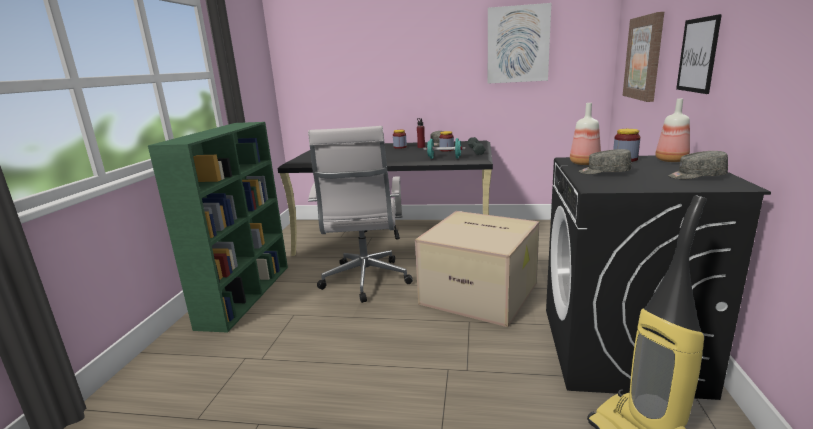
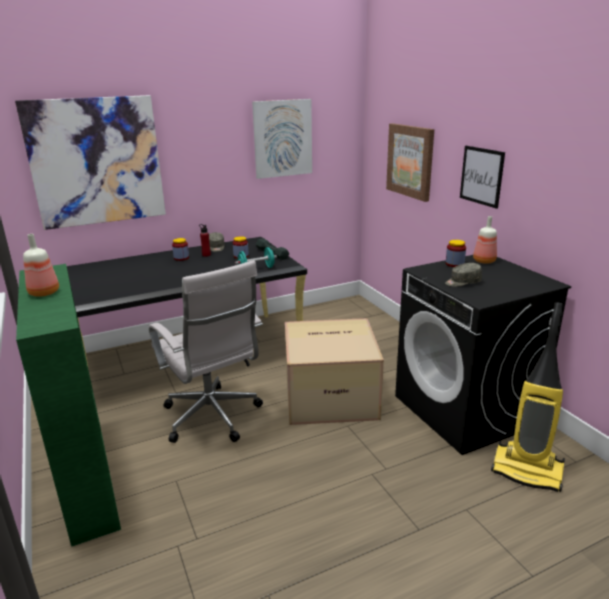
camera: 35 degrees left, 5 degrees up
bottle [570,103,601,165] -> bottle moved to [23,234,59,297]
grey cap [668,151,728,179] -> none
none -> picture [15,95,166,230]

